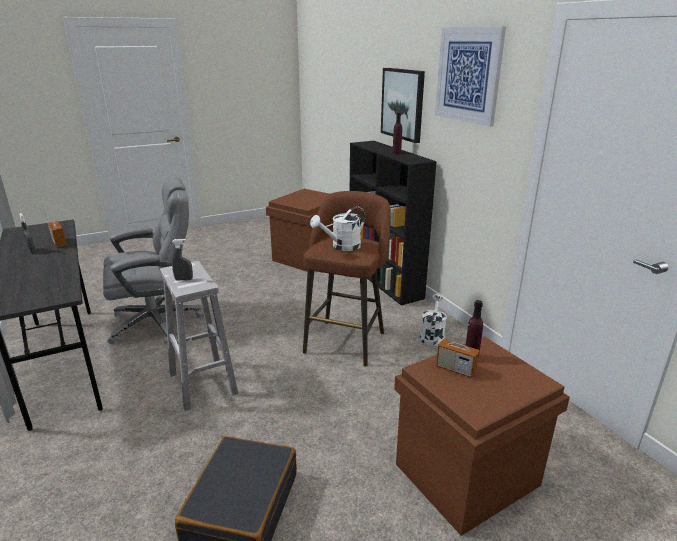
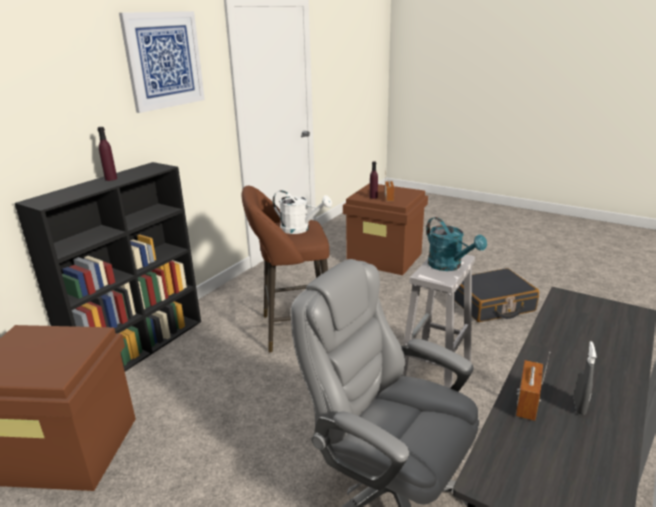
camera: 120 degrees left, 0 degrees up
grey spray bottle [172,239,193,280] -> turquoise watering can [426,217,487,271]
picture [381,68,425,143] -> none
white watering can [420,294,447,346] -> none

